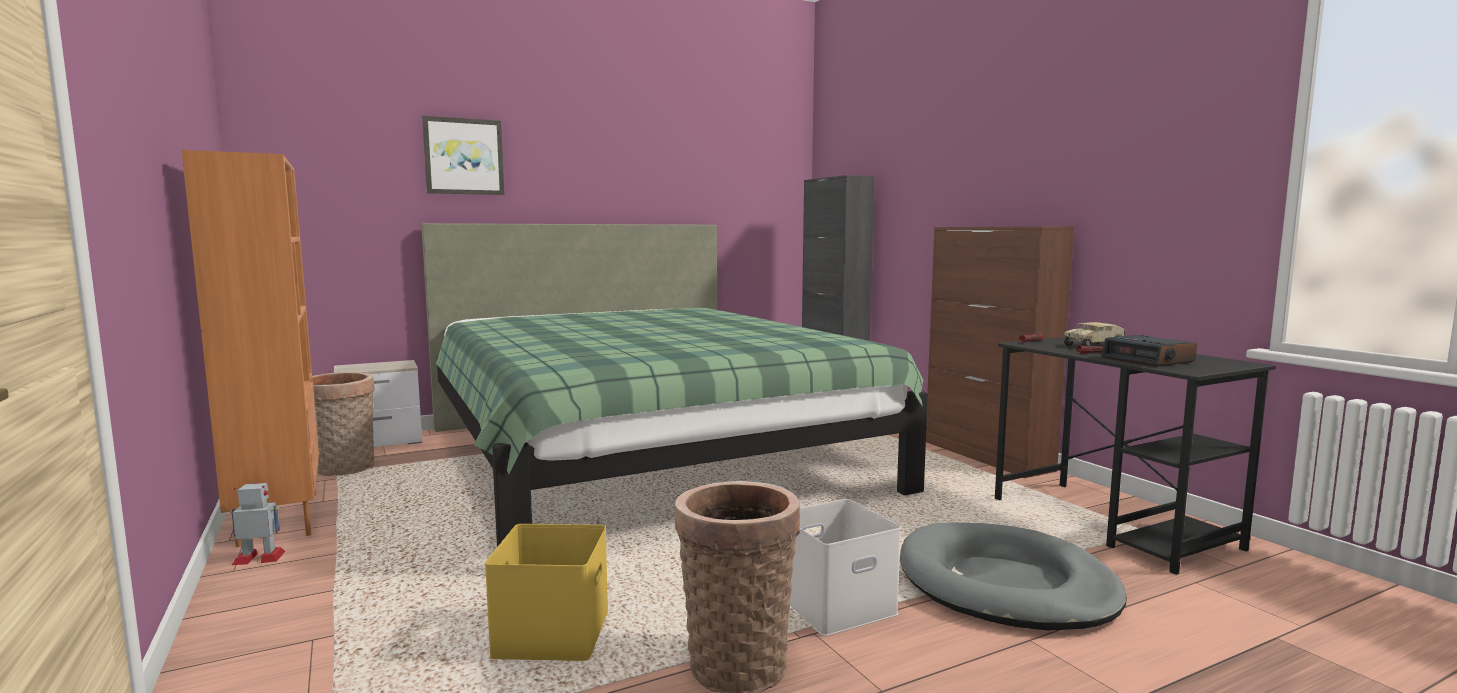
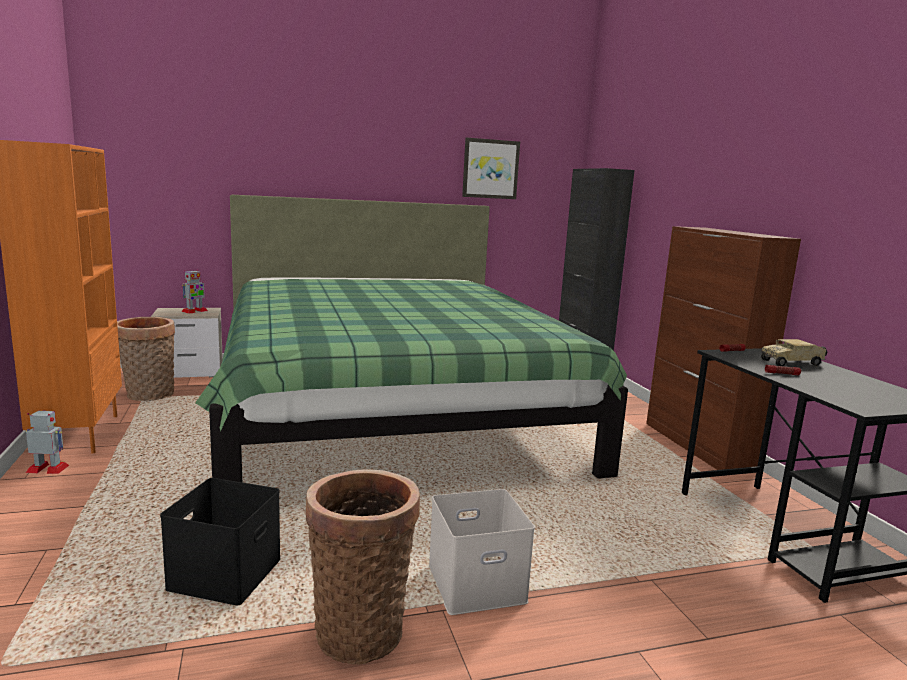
camera: 10 degrees right, 5 degrees up
picture [422,116,505,195] -> picture moved to [462,137,520,199]
yellow storage box [485,524,608,661] -> black storage box [160,478,280,606]
grey dog bed [900,522,1127,631] -> none
alarm clock [1101,335,1197,367] -> none
none -> toy robot [181,270,208,314]

